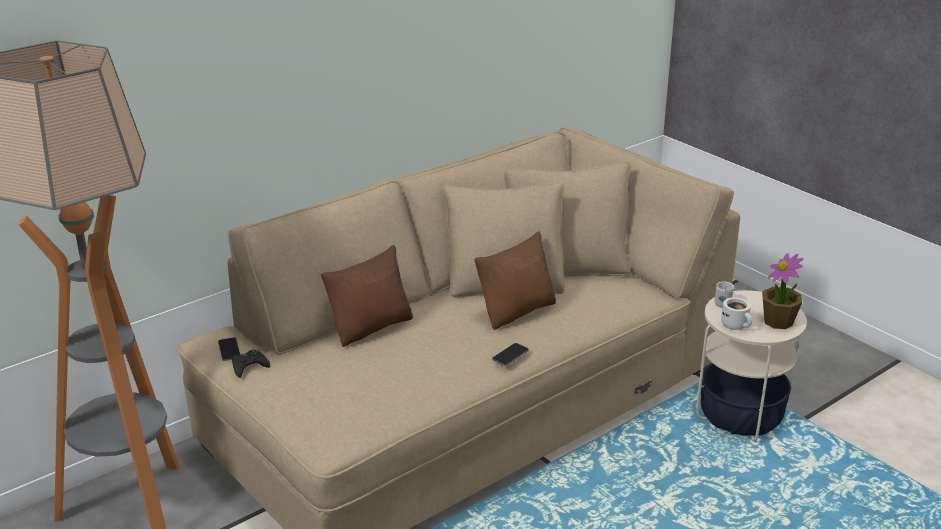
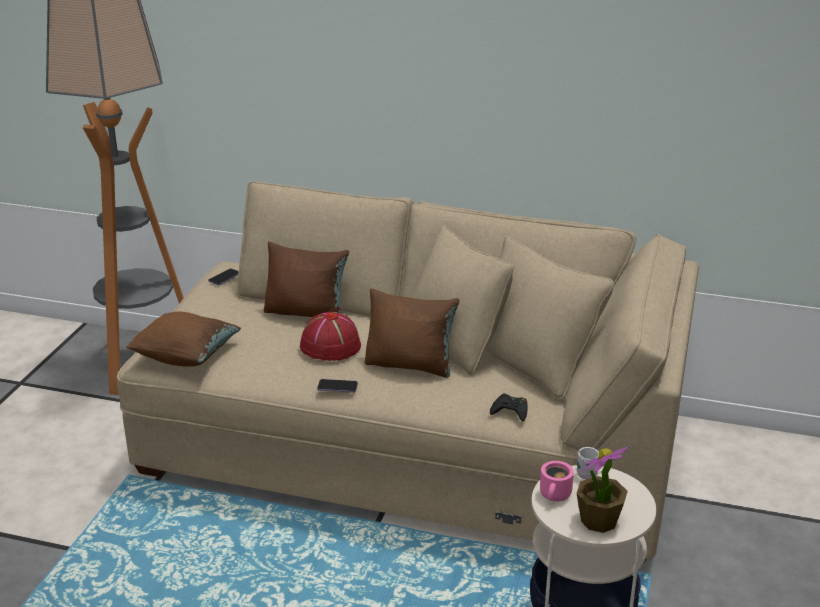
camera: 55 degrees right, 0 degrees up
black game controller [232,350,270,378] -> black game controller moved to [490,393,528,422]
white mug [721,297,752,330] -> pink mug [540,461,574,501]
none -> brown pillow [126,312,241,367]
none -> red hat [300,311,361,361]

